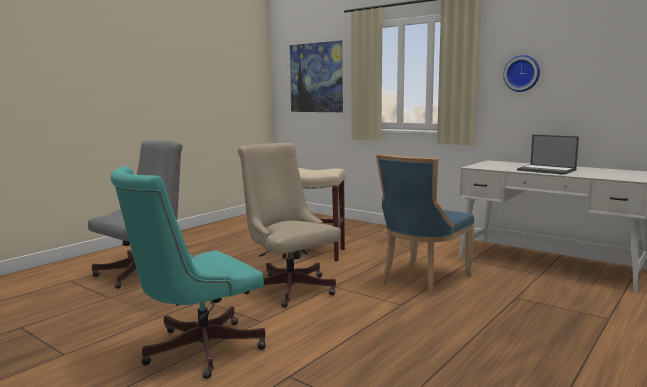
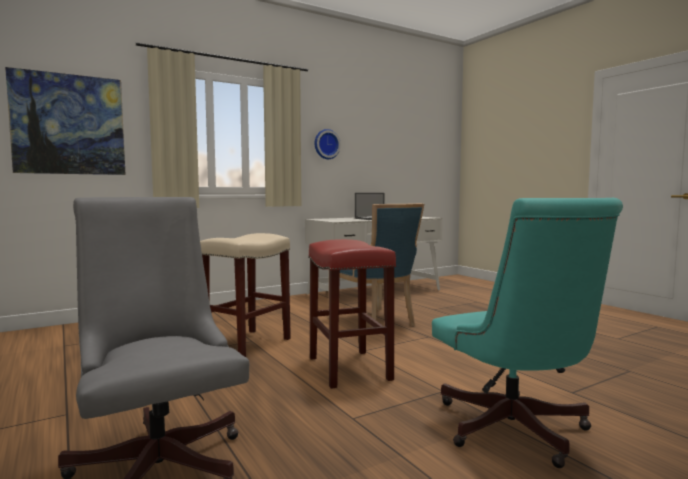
camera: 70 degrees left, 5 degrees down
beige office chair [238,143,341,308] -> red stool [308,239,396,389]

